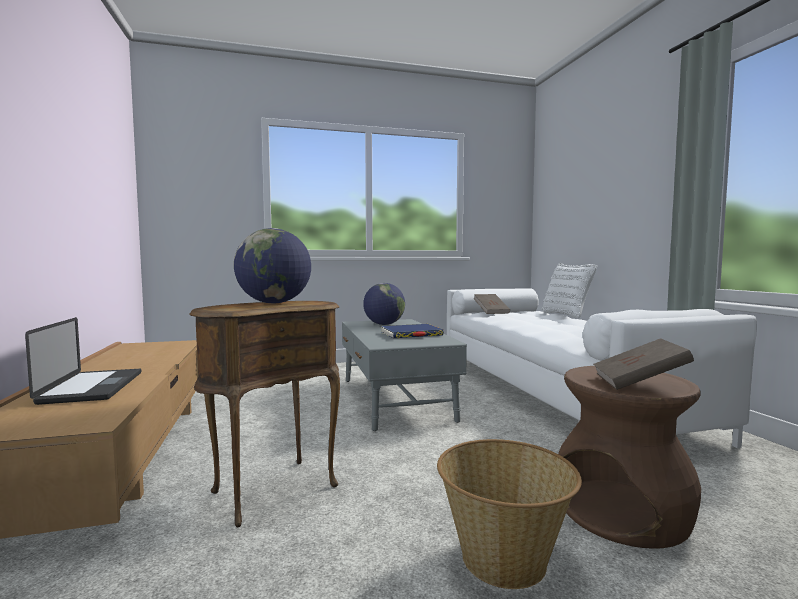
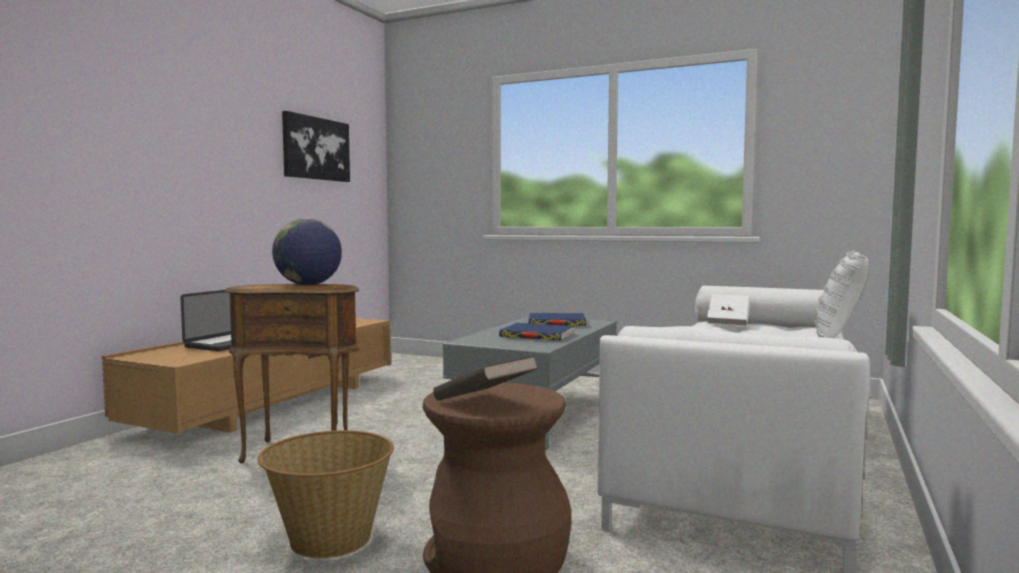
camera: 40 degrees right, 0 degrees up
globe [363,283,405,325] -> blue book [528,313,586,326]
brown book [473,294,510,314] -> white book [707,294,751,326]
none -> picture [282,111,350,182]

